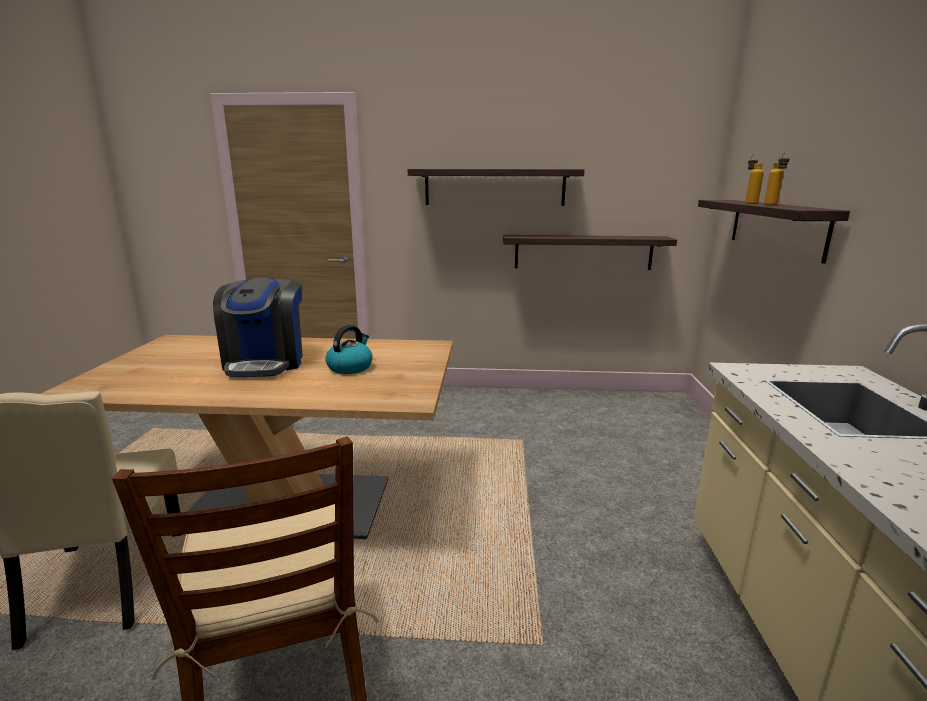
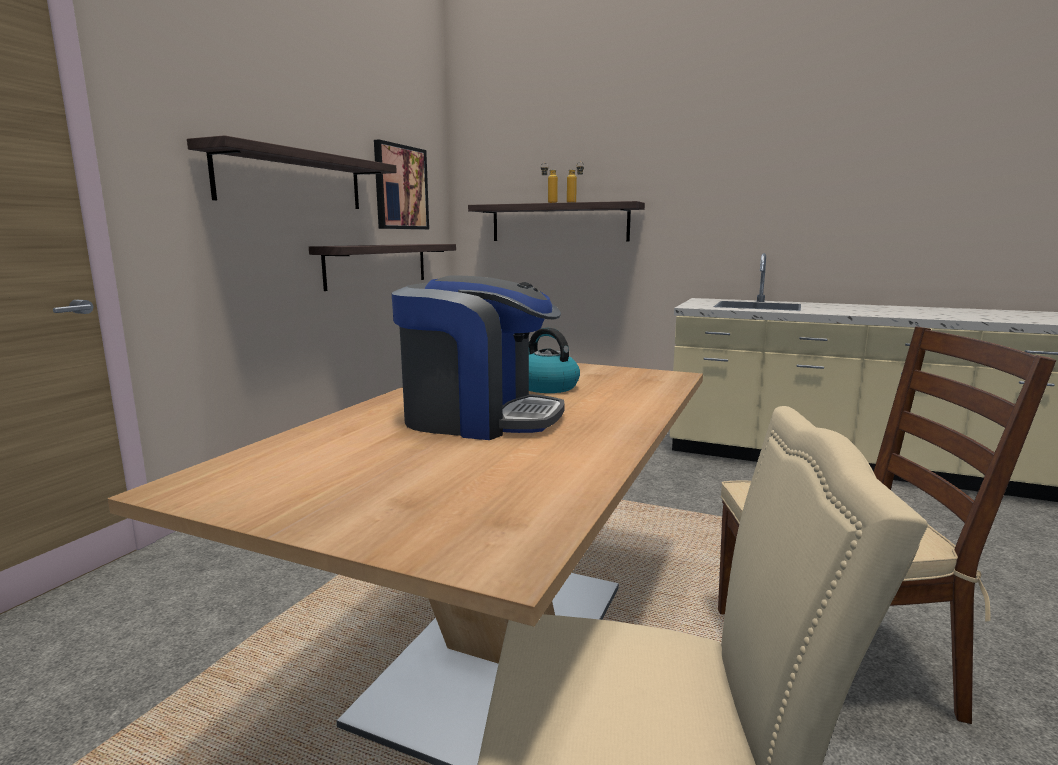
camera: 70 degrees left, 5 degrees down
none -> picture [374,139,429,229]

